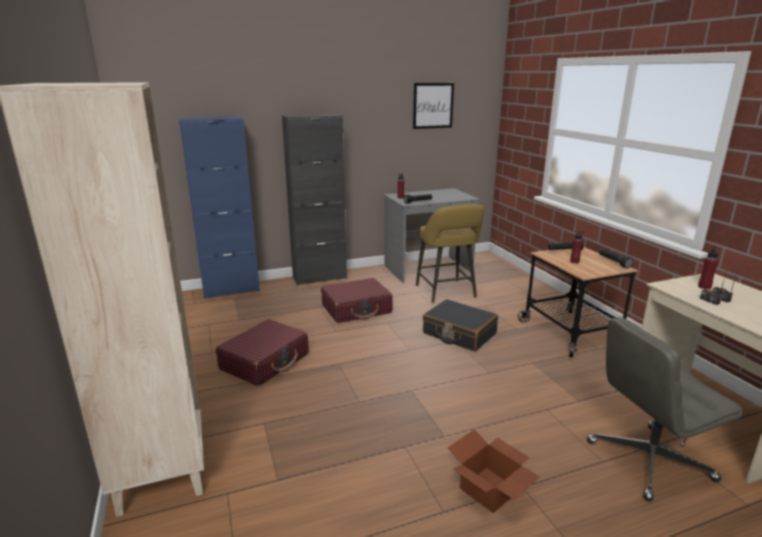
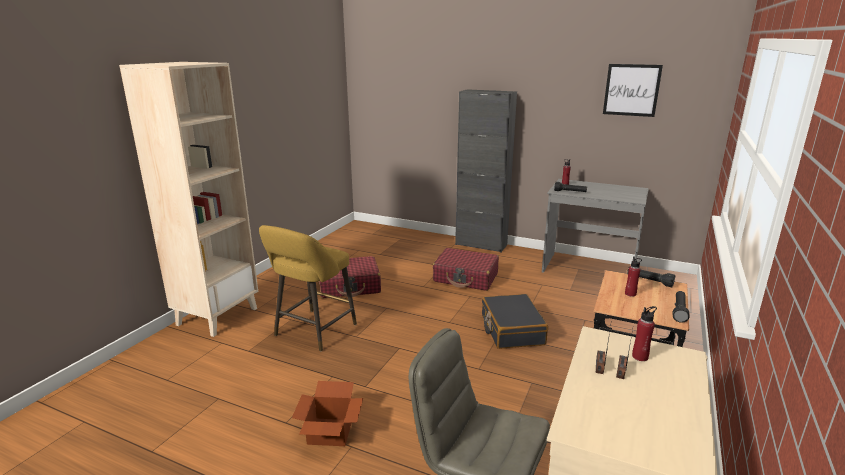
camera: 45 degrees right, 0 degrees up
blue cabinet [179,117,260,299] -> none
yellow stool [416,204,484,303] -> yellow stool moved to [259,225,357,352]

